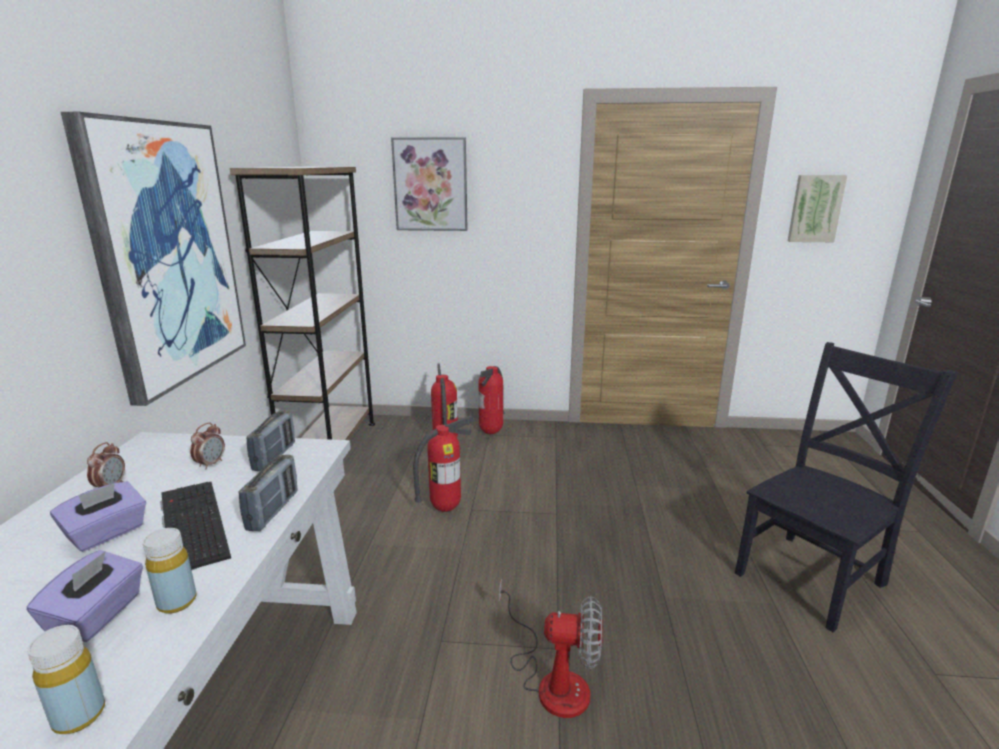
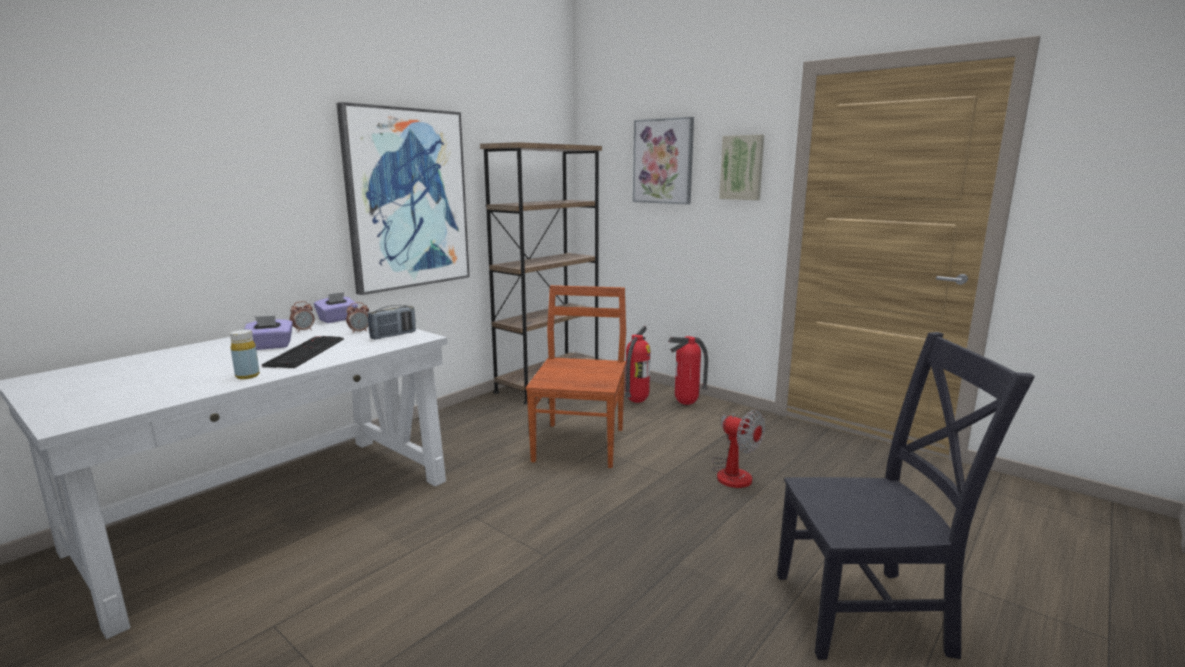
camera: 35 degrees right, 5 degrees down
purple tissue box [27,550,143,642] -> purple tissue box moved to [314,292,358,323]
yellow bottle [27,625,105,734] -> none
radio [238,455,298,531] -> none
fire extinguisher [413,416,475,512] -> brown chair [526,285,626,468]
fan [499,579,603,718] -> fan moved to [712,410,765,488]
picture [788,175,847,242] -> picture moved to [719,135,764,200]

